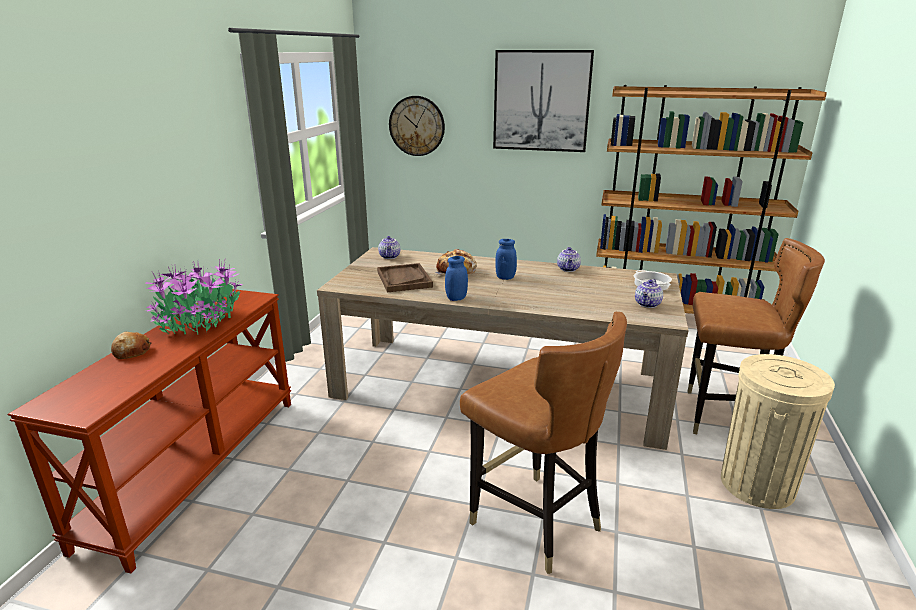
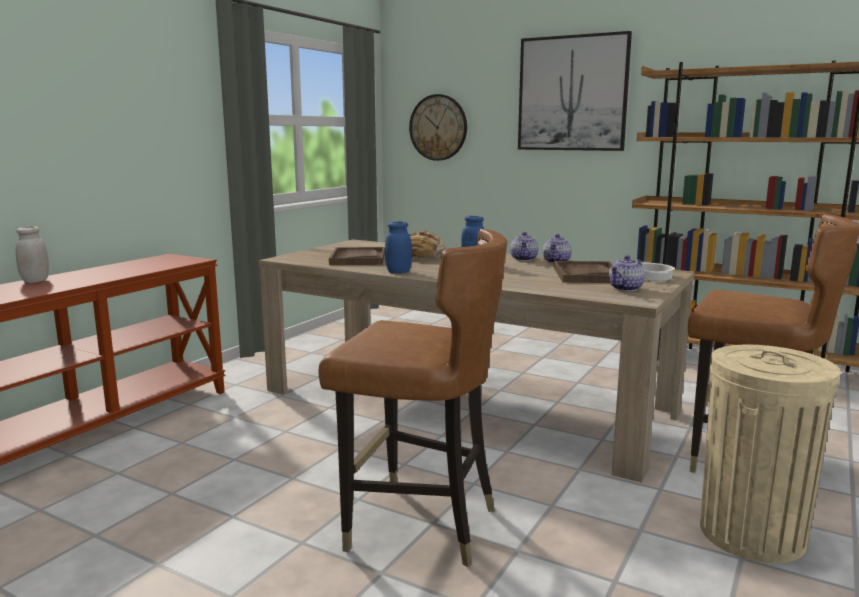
camera: 15 degrees right, 10 degrees down
bread [111,332,151,359] -> white jar [16,226,49,283]
potted plant [145,259,242,335] -> none
teapot [378,236,400,259] -> teapot moved to [510,232,538,261]
brown chair [460,312,627,574] -> brown chair turned 45 degrees counterclockwise [318,229,508,567]
none -> brown tray [554,261,613,283]

